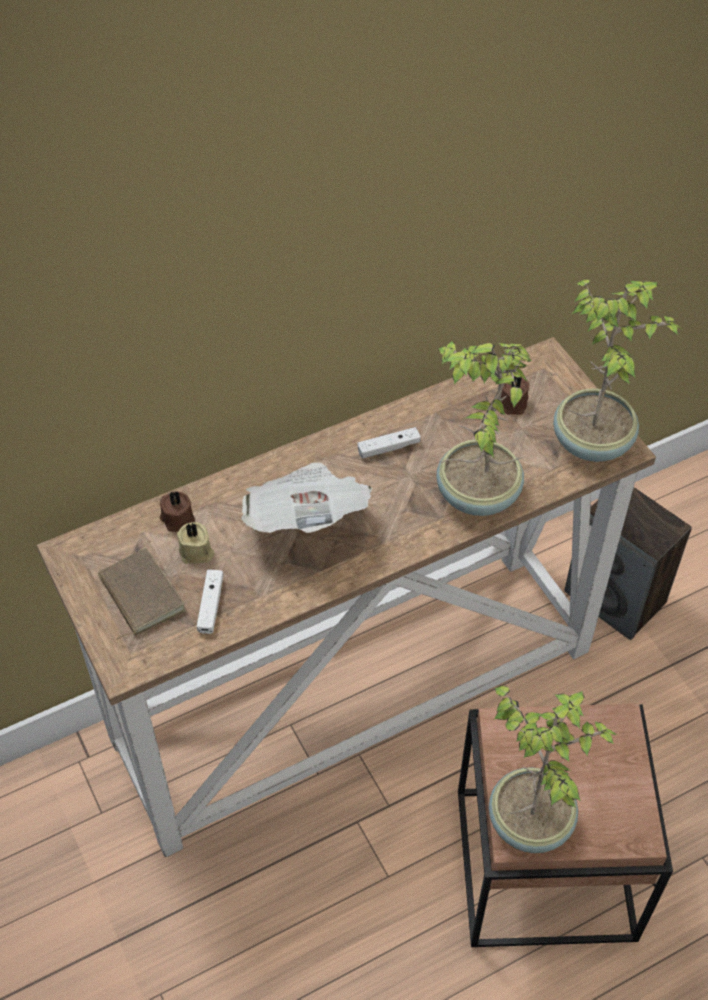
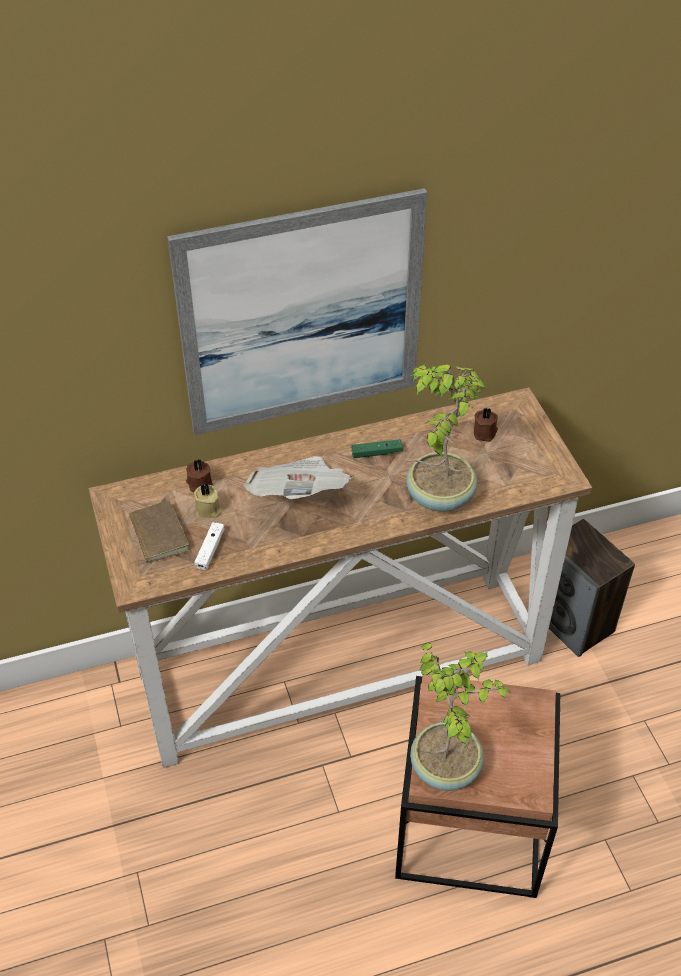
camera: 10 degrees right, 5 degrees down
white game controller [357,427,421,459] -> green game controller [352,439,403,458]
potted plant [553,279,684,462] -> none
none -> picture [167,188,427,435]

